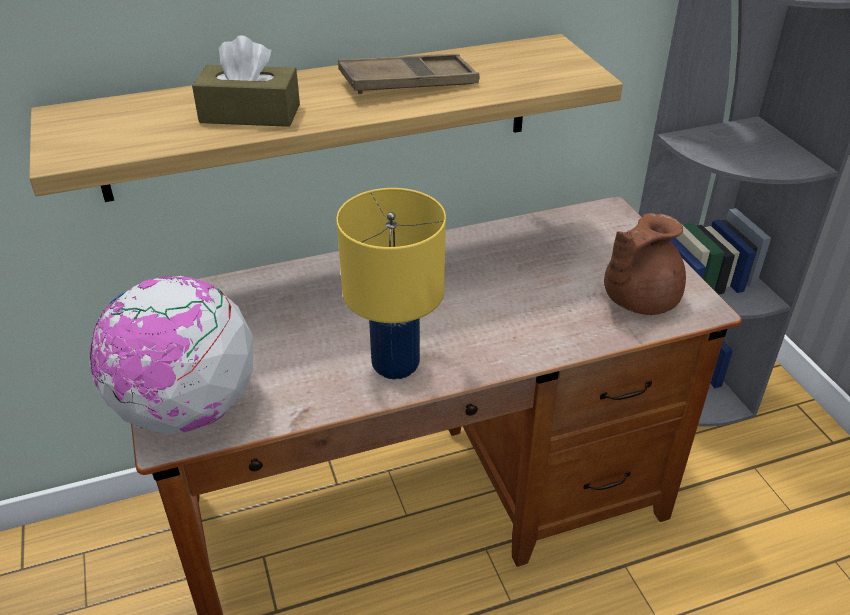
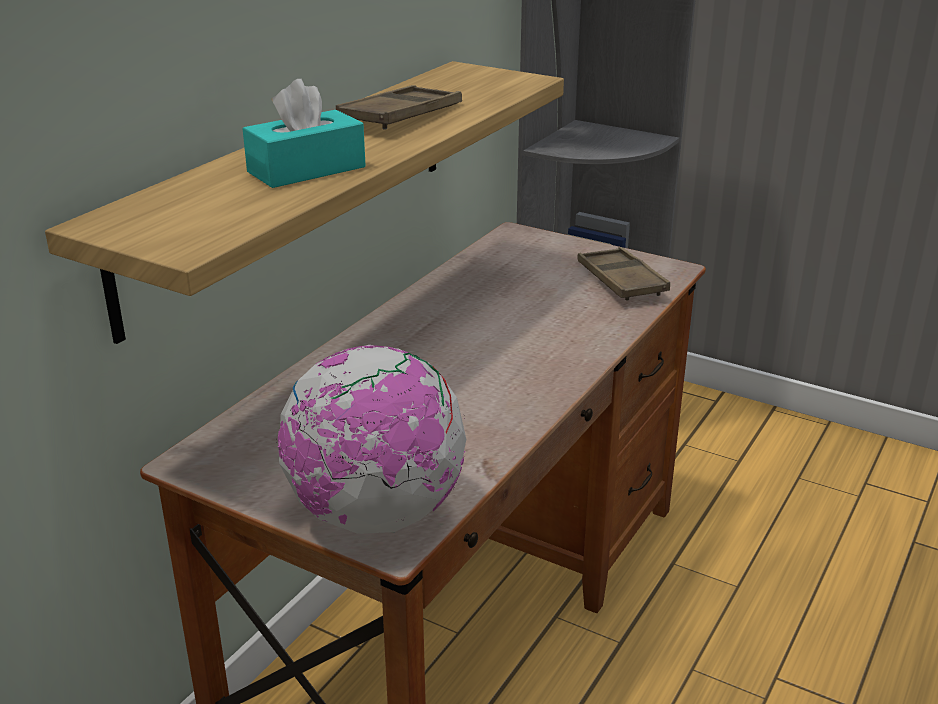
camera: 40 degrees left, 10 degrees down
brown tissue box [192,35,300,127] -> turquoise tissue box [243,79,366,188]
yellow table lamp [337,188,446,379] -> none
brown teapot [604,213,686,315] -> brown tray [578,247,670,300]

